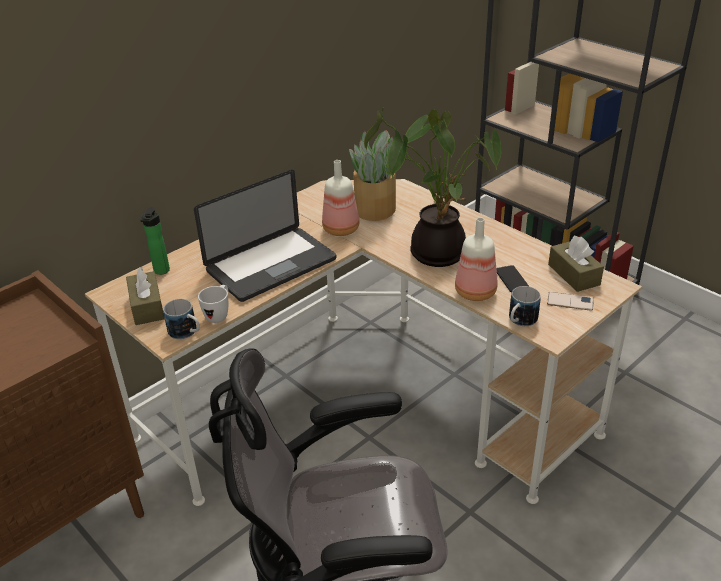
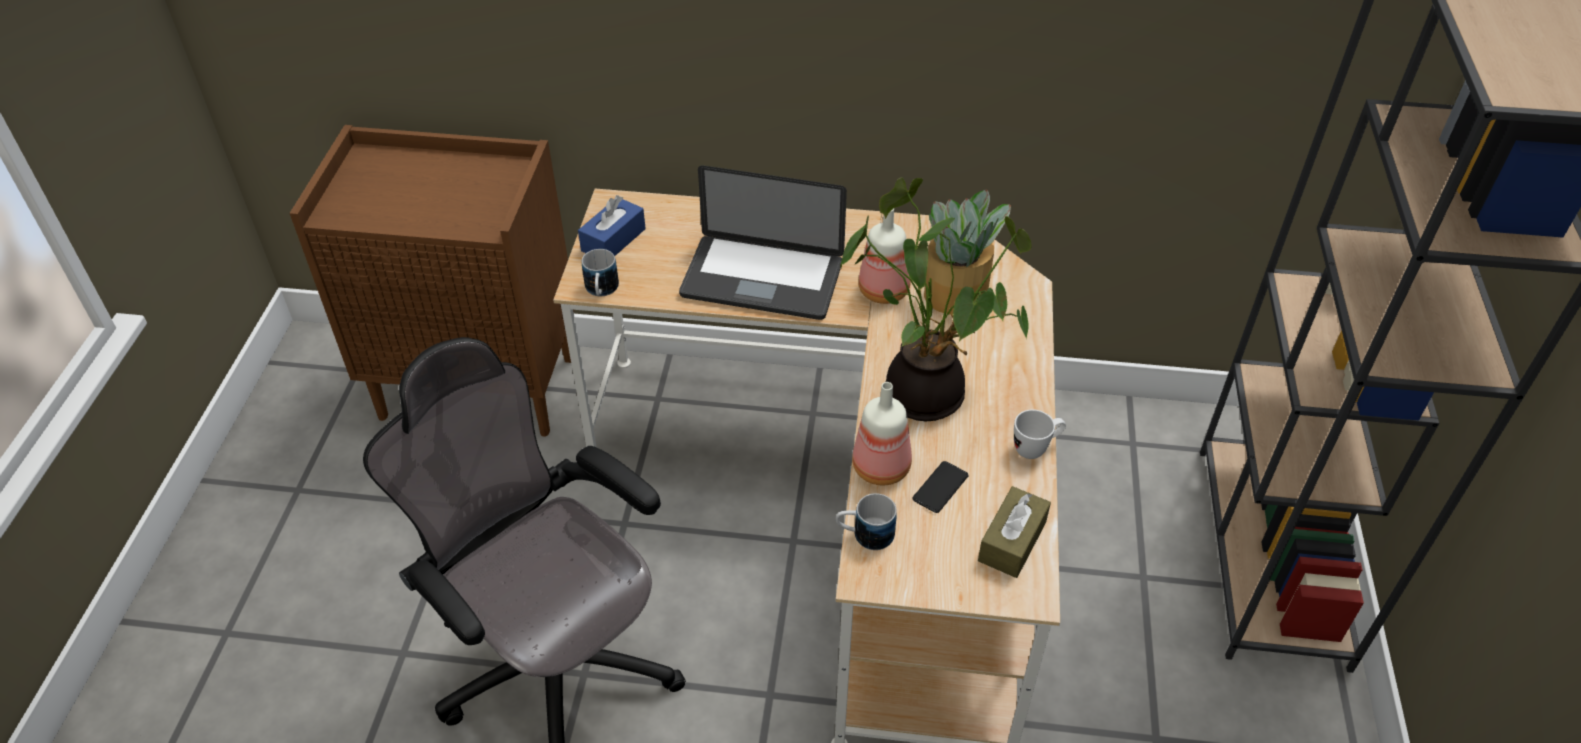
camera: 50 degrees right, 10 degrees up
brown tissue box [126,267,165,325] -> blue tissue box [578,195,646,256]
bottle [140,207,170,275] -> none
white mug [198,285,228,323] -> white mug moved to [1014,409,1066,459]
phone [547,292,594,311] -> none

